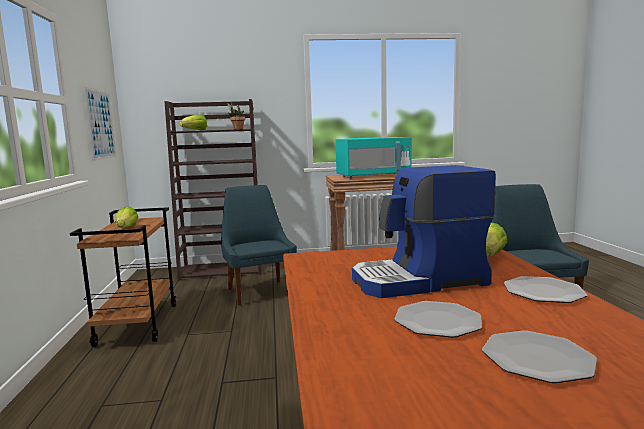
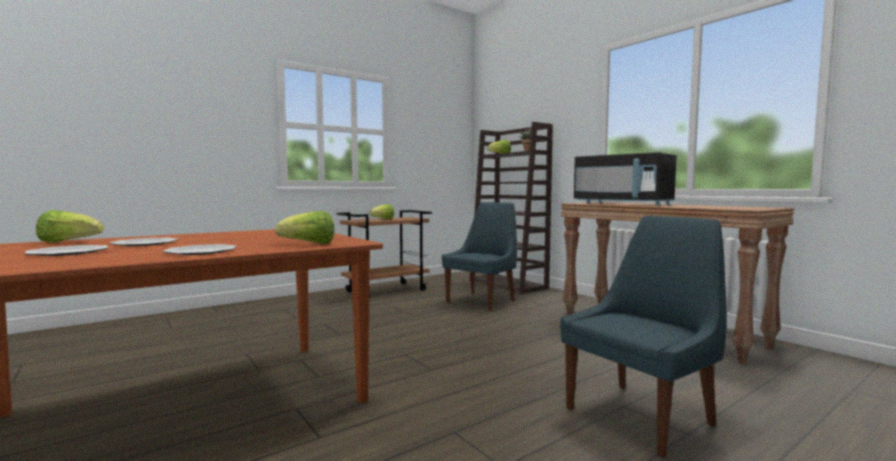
camera: 60 degrees right, 5 degrees down
picture [83,86,117,161] -> none
turquoise microwave [336,137,412,179] -> black microwave [574,152,677,205]
coffee machine [352,165,496,298] -> none
none -> lettuce [36,210,104,242]

